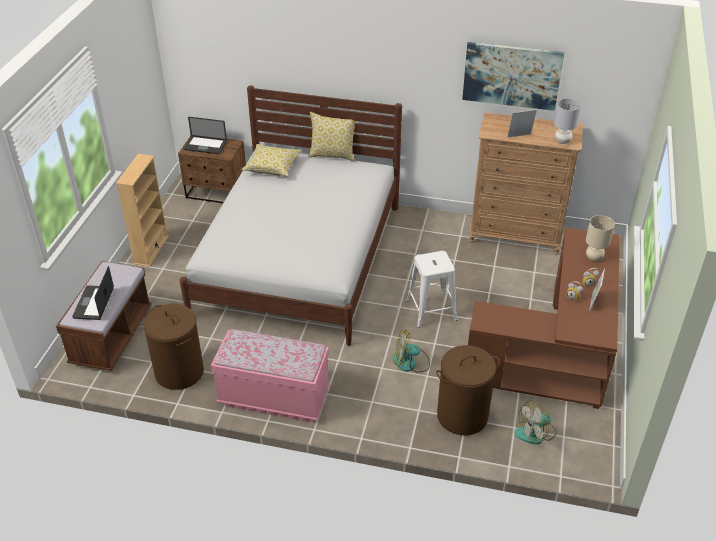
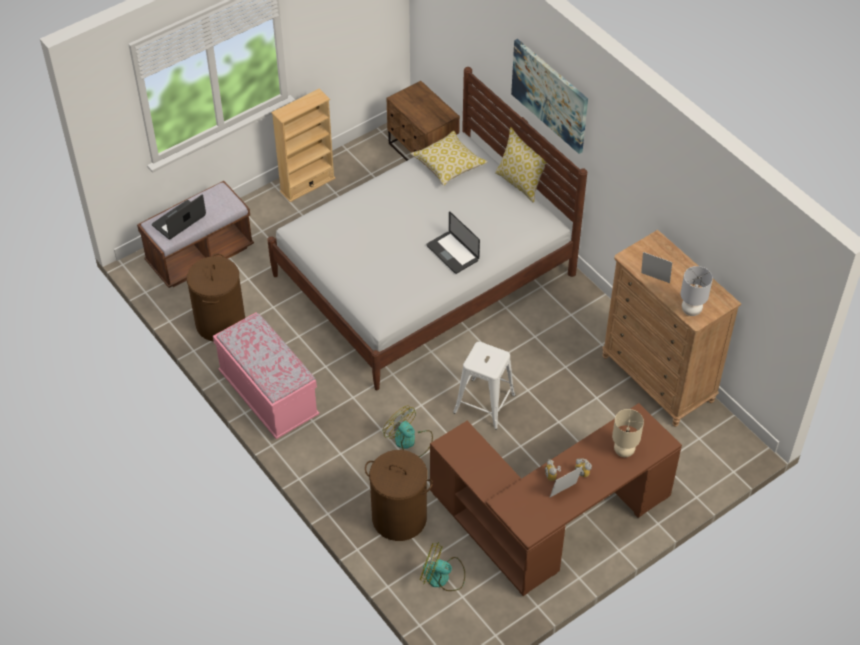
camera: 40 degrees right, 10 degrees up
laptop [183,117,227,154] -> laptop moved to [426,211,480,274]
picture [462,42,564,111] -> picture moved to [511,39,588,154]

